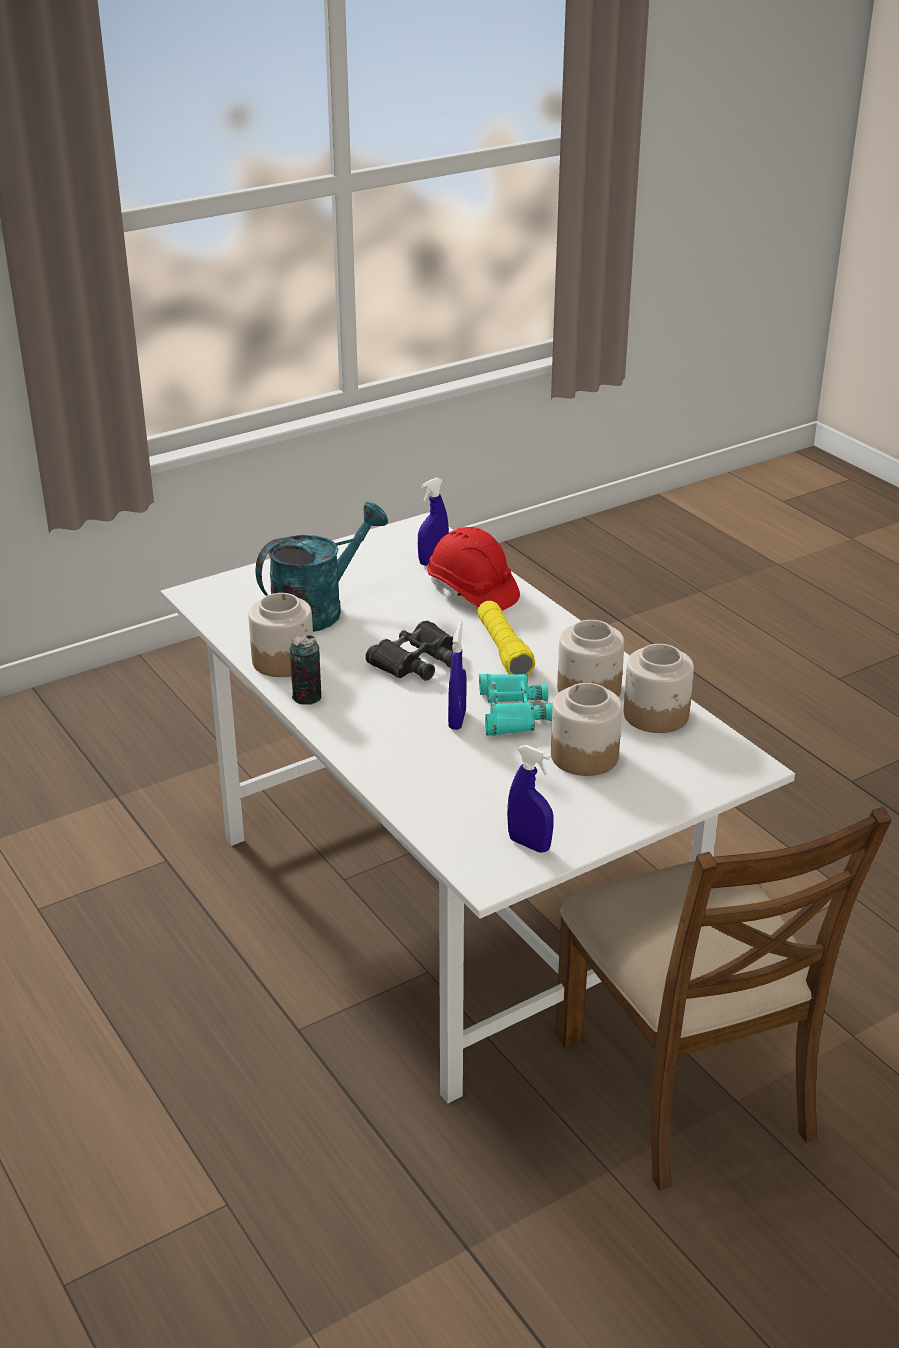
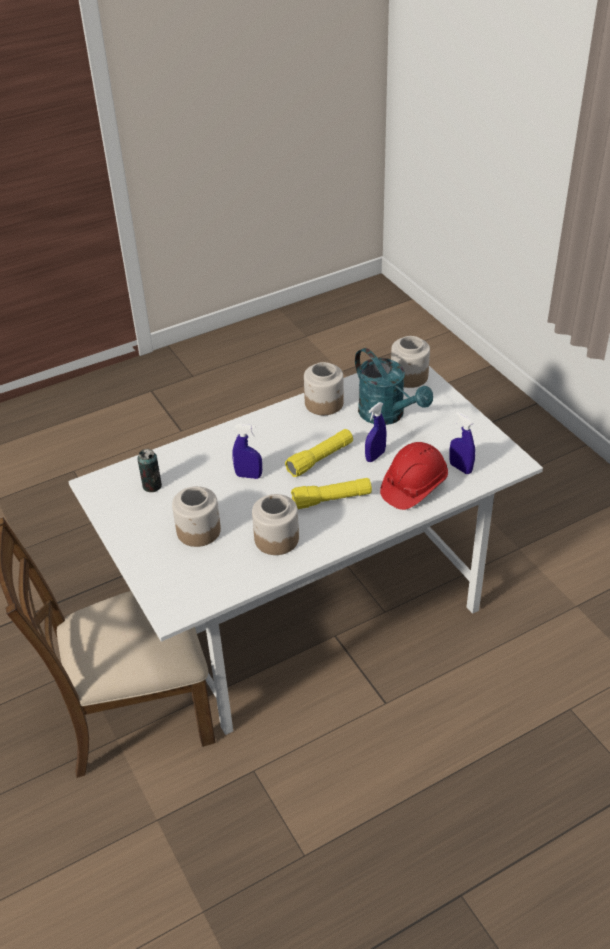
camera: 95 degrees right, 10 degrees up
can [290,635,321,705] -> can moved to [138,449,162,492]
black binoculars [365,621,453,681] -> yellow flashlight [285,429,353,477]
turquoise binoculars [479,674,553,736] -> none
blue spray bottle [507,745,554,852] -> blue spray bottle moved to [365,402,387,462]
jar [624,644,694,733] -> jar moved to [391,336,430,388]

